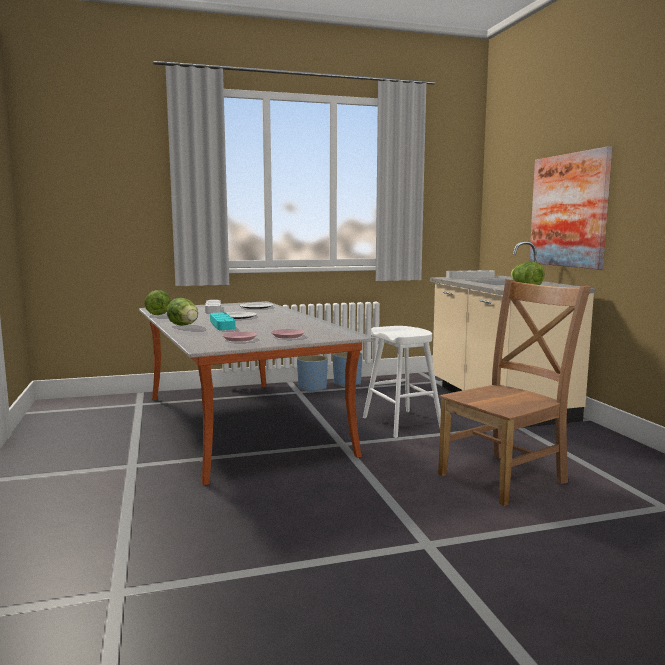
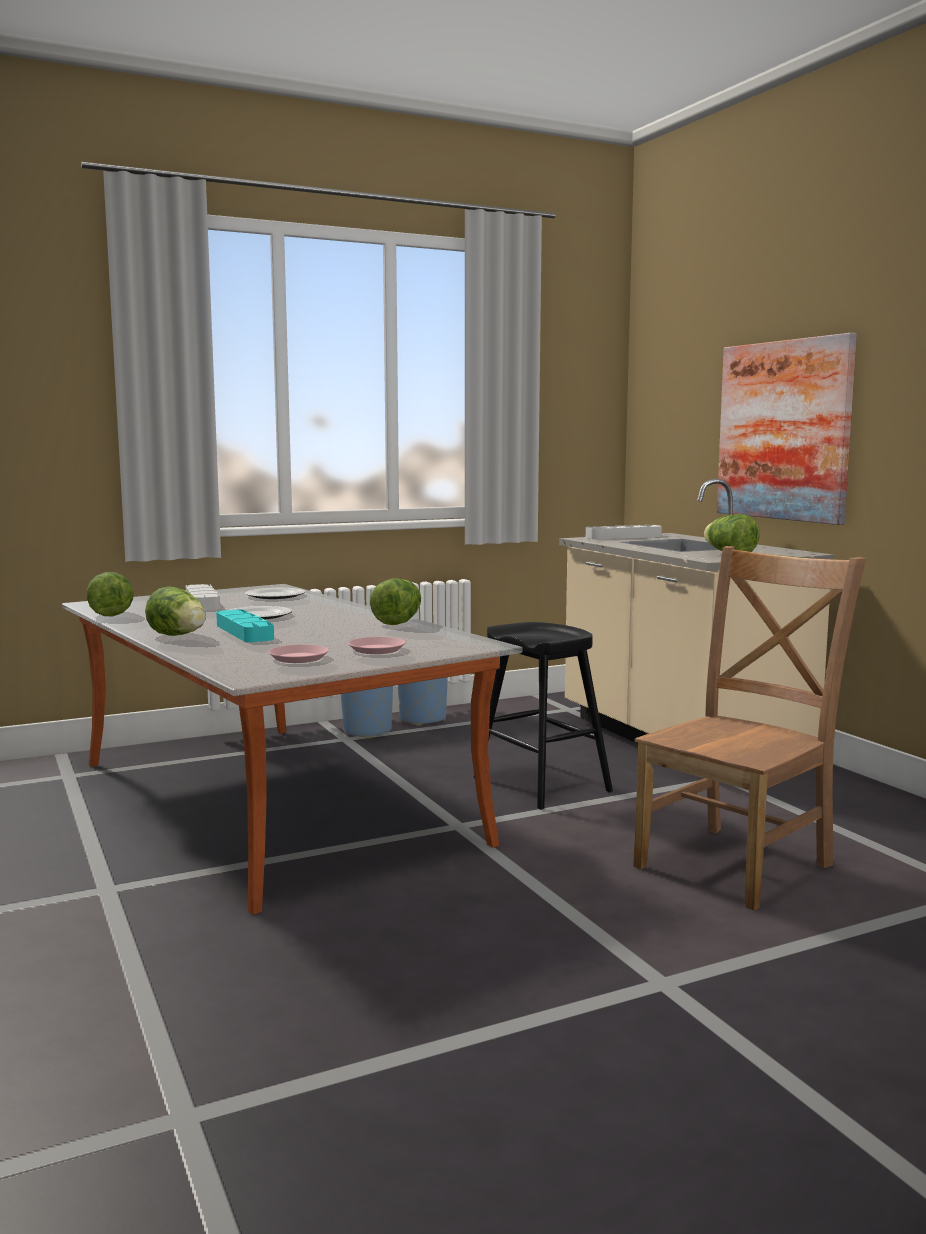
camera: 10 degrees left, 0 degrees up
white stool [363,326,441,438] -> black stool [474,622,613,810]
none -> lettuce [370,578,421,625]

